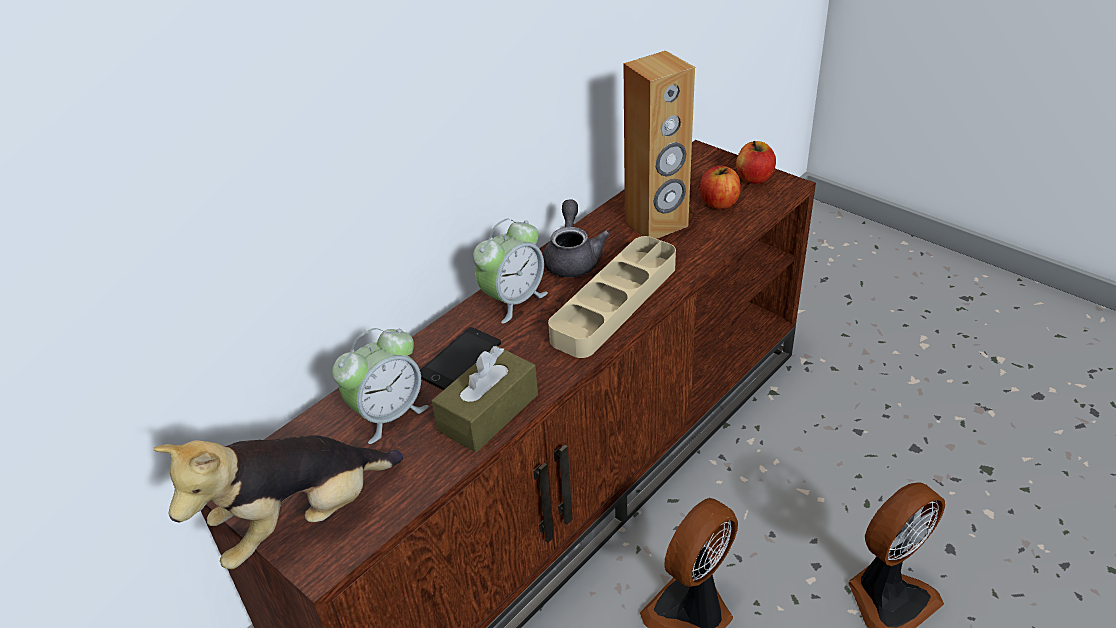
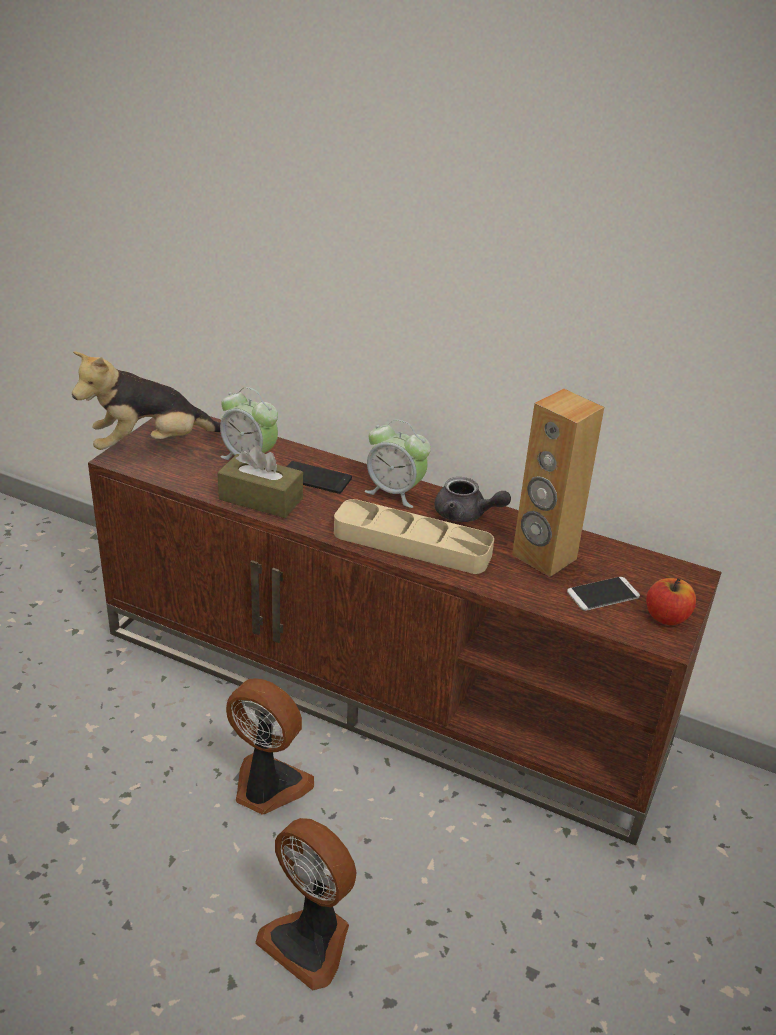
camera: 70 degrees right, 5 degrees down
plush toy [153,435,403,569] -> plush toy turned 60 degrees counterclockwise [72,351,220,450]
grey teapot [543,200,610,277] -> grey teapot turned 45 degrees clockwise [434,477,511,522]
apple [700,166,741,209] -> phone [567,577,640,611]

